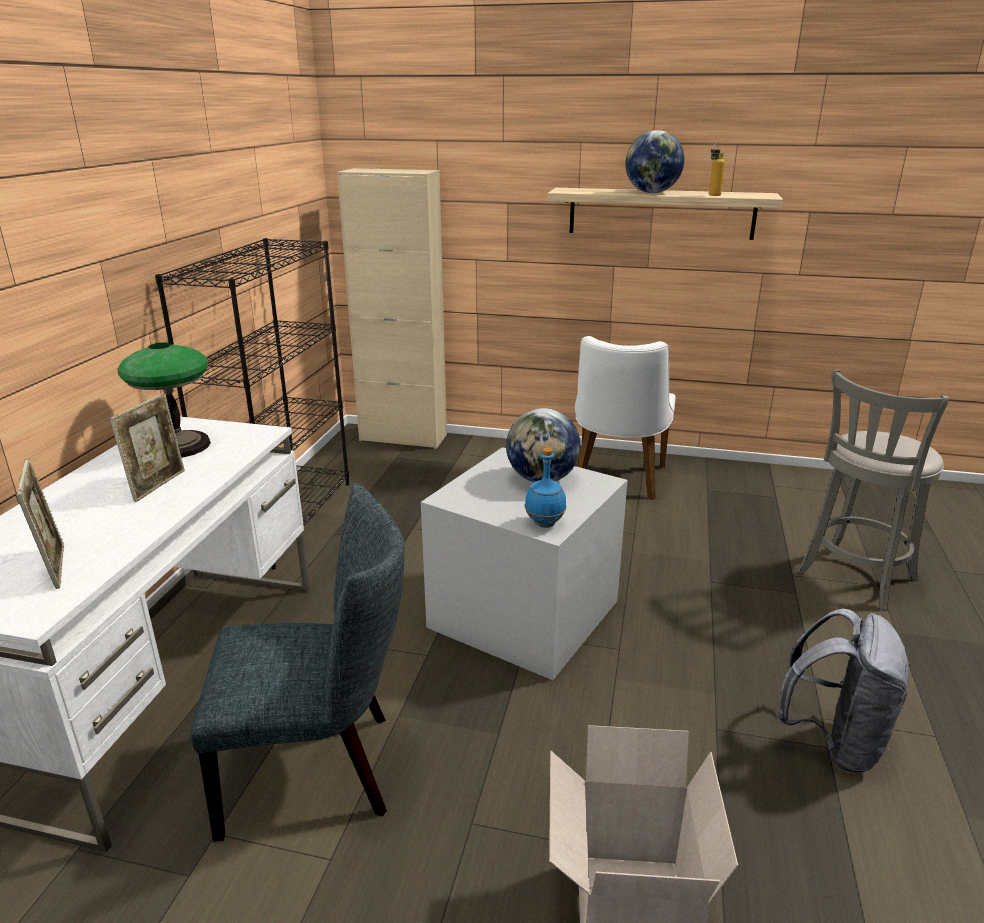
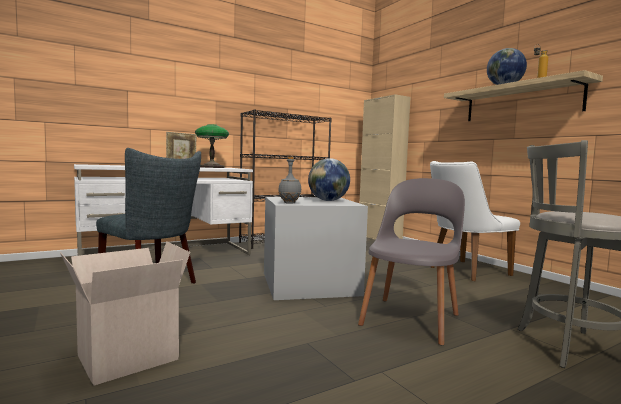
camera: 45 degrees right, 20 degrees down
picture frame [17,458,64,589] -> none
blue bottle [525,448,566,528] -> grey bottle [278,157,301,204]
grey backpack [776,608,911,773] -> none
none -> grey chair [358,178,465,345]

